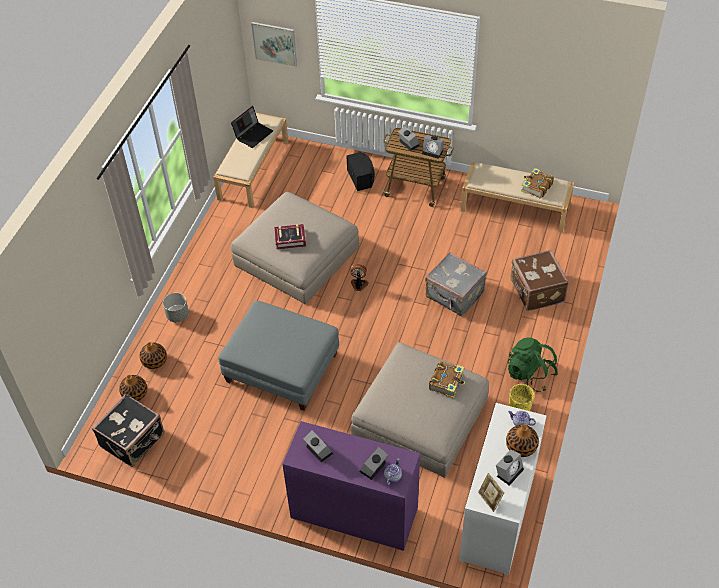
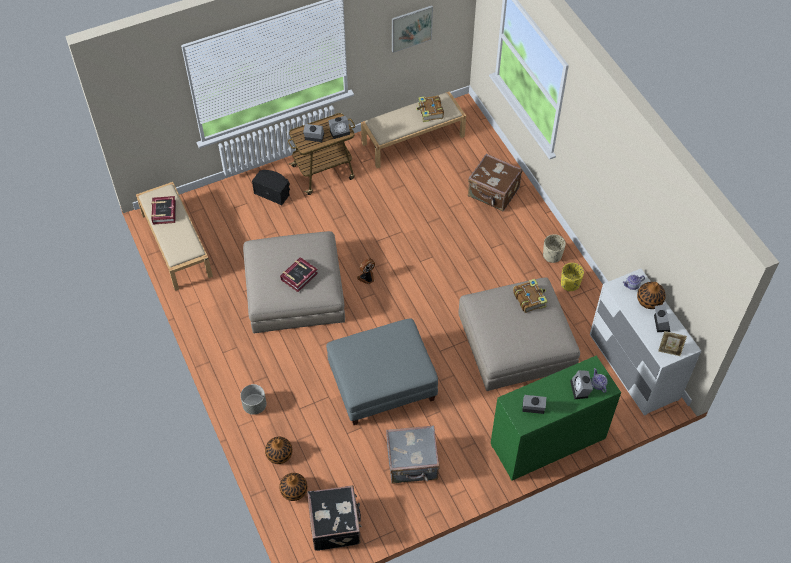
camera: 45 degrees left, 5 degrees up
laptop [231,106,273,148] -> book [151,196,176,224]
picture [251,22,297,67] -> picture moved to [392,5,433,53]
purple dresser [282,421,420,551] -> green dresser [491,355,621,481]
grey suitcase [425,252,487,316] -> grey suitcase moved to [386,425,440,484]
green backpack [508,337,558,392] -> beige planter [543,234,566,263]

